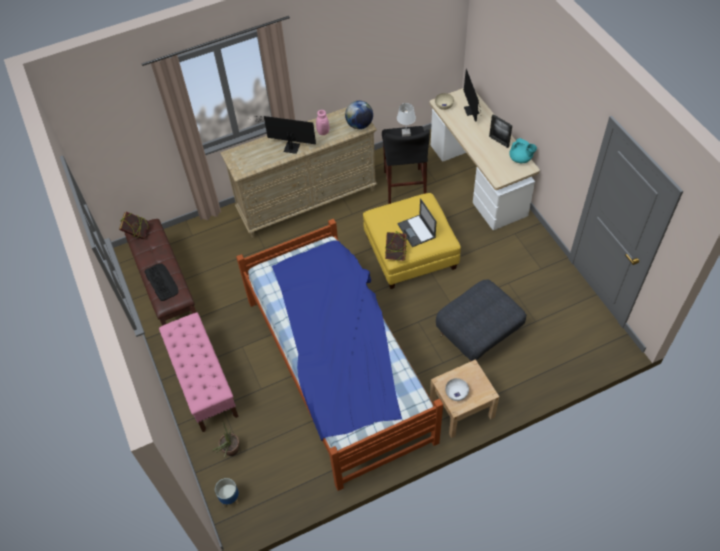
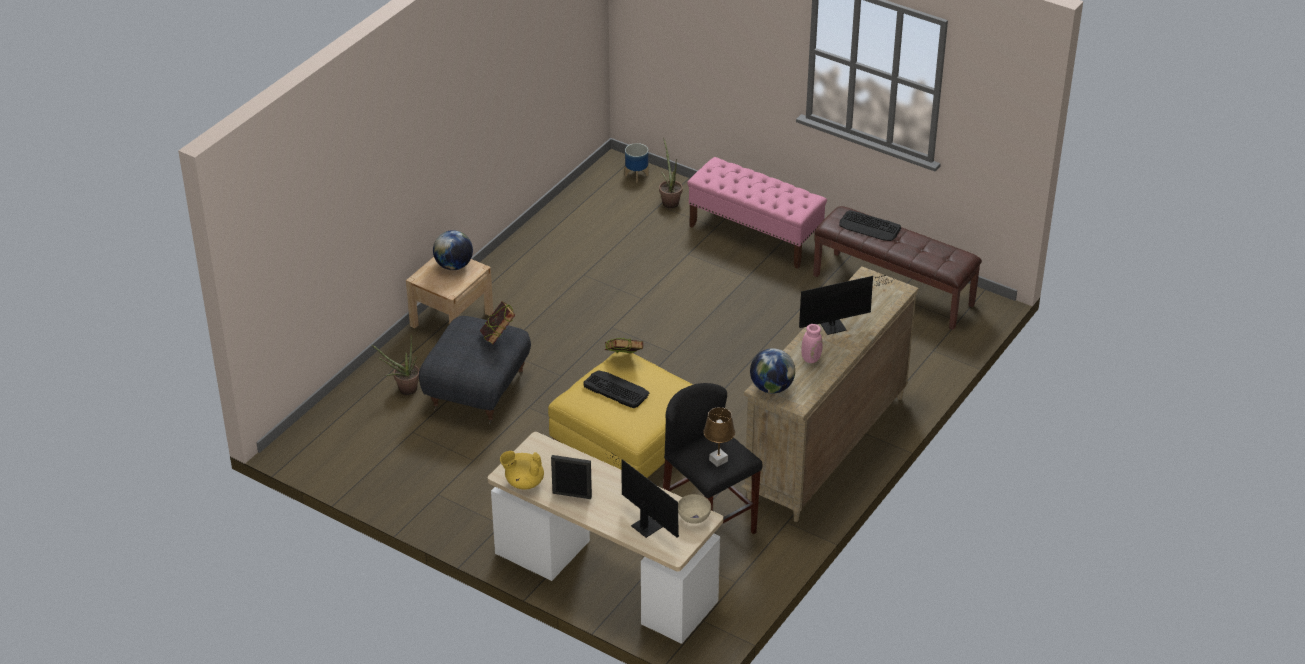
camera: 145 degrees right, 15 degrees down
book [119,212,150,239] -> book moved to [480,301,515,345]
bed [236,219,443,491] -> none
white table lamp [397,103,416,136] -> brown table lamp [703,407,735,467]
laptop [398,198,436,247] -> keyboard [583,370,649,408]
white bowl [445,378,469,401] -> globe [433,230,473,270]
turquoise teapot [509,138,537,163] -> yellow teapot [500,451,544,489]
none -> potted plant [372,336,419,395]

